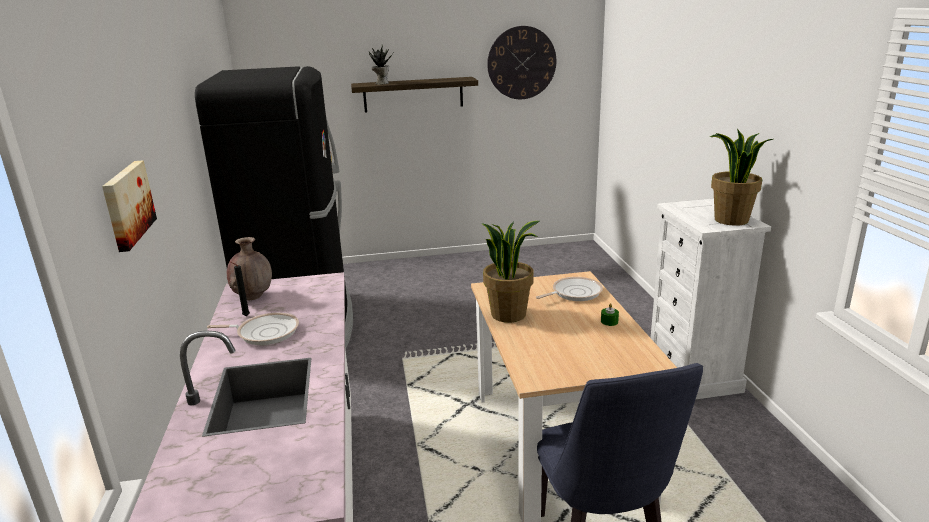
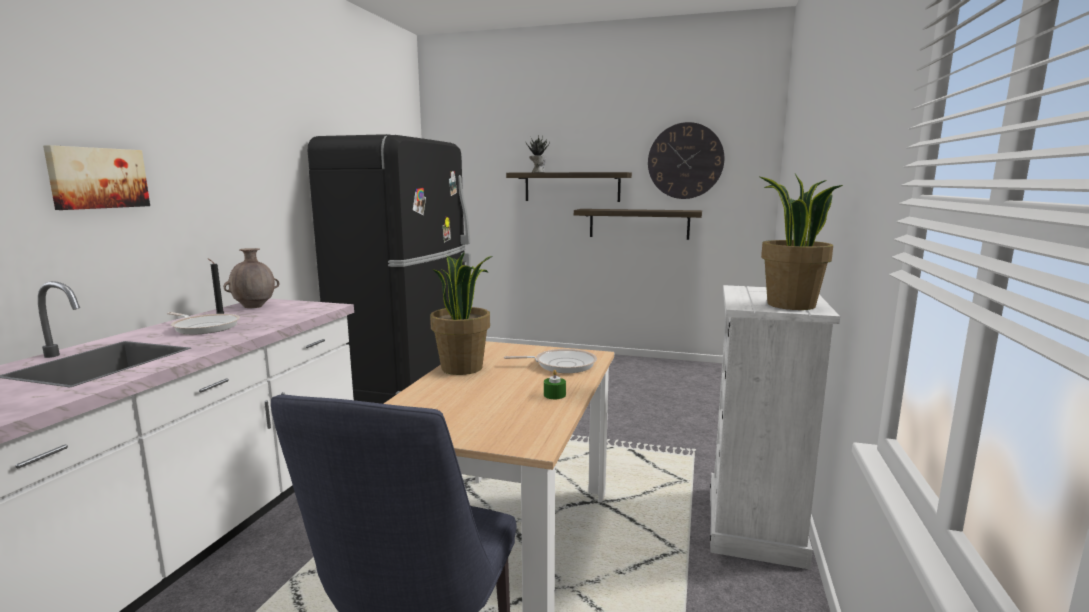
camera: 25 degrees right, 10 degrees down
none -> shelf [574,209,702,240]

